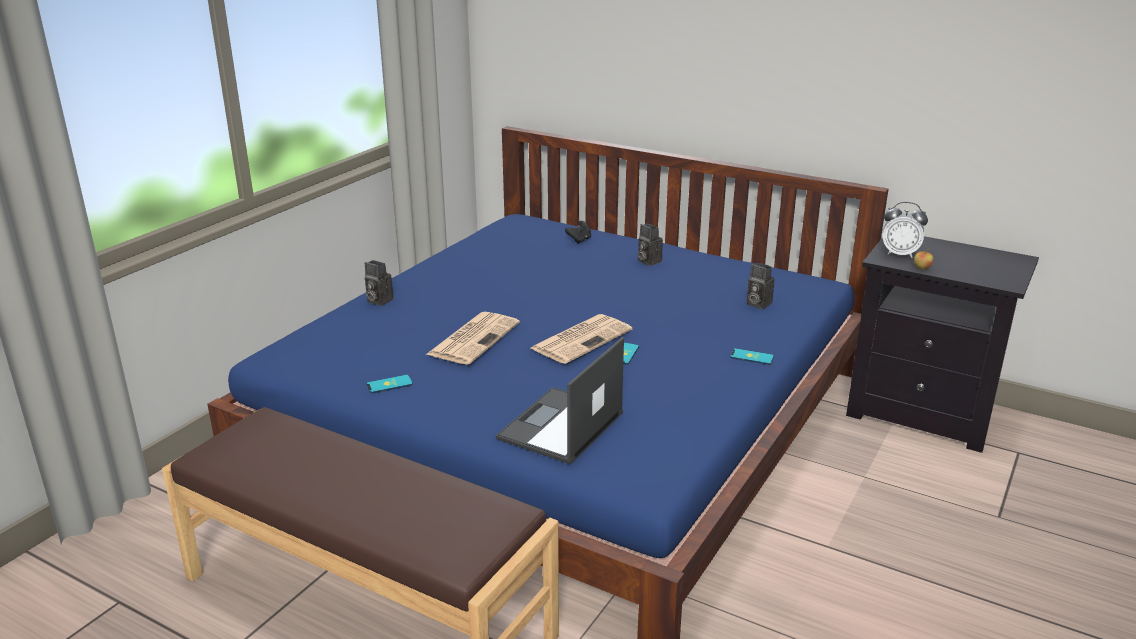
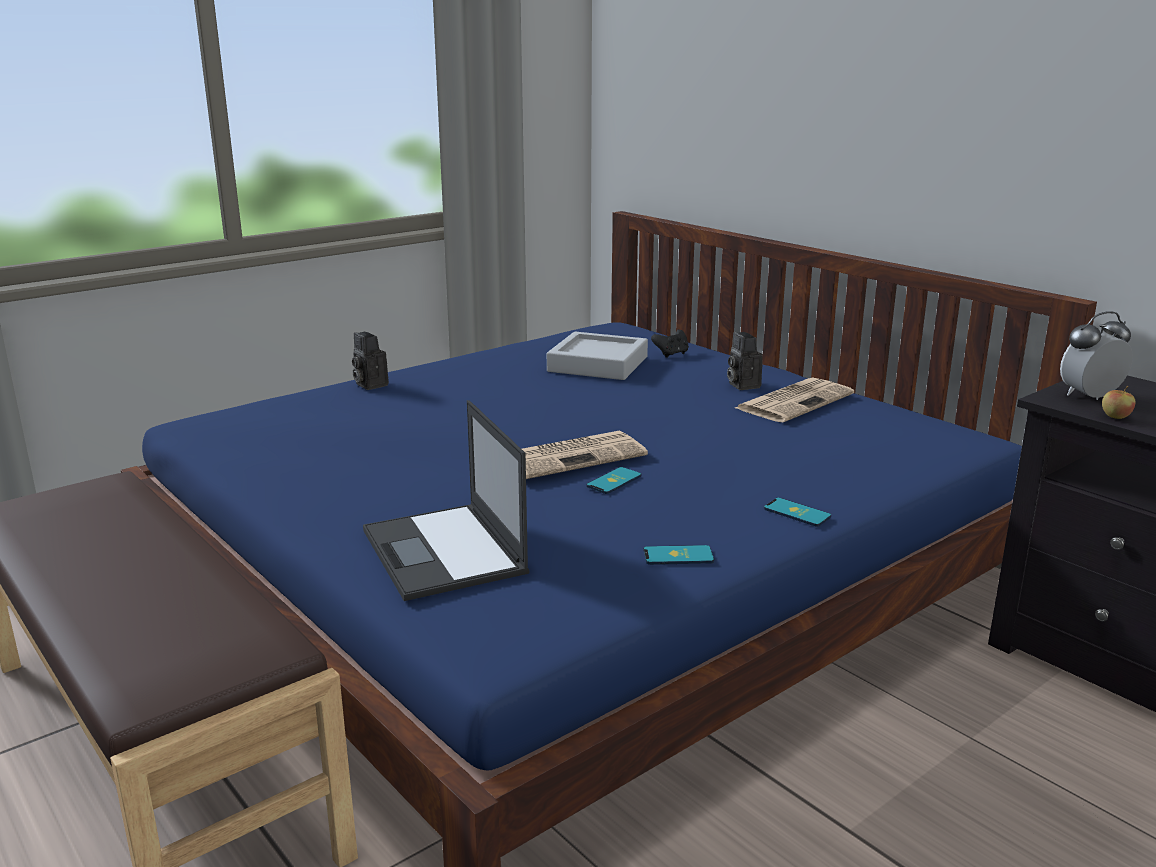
camera: 20 degrees right, 5 degrees down
phone [367,375,413,393] -> phone moved to [644,545,714,565]
newspaper [426,312,520,365] -> newspaper moved to [735,378,854,422]
laptop [496,337,624,464] -> laptop turned 75 degrees counterclockwise [363,400,530,601]
camera [747,263,775,309] -> none
alarm clock [883,202,928,258] -> alarm clock turned 120 degrees clockwise [1060,311,1133,400]
none -> grey tray [547,332,648,380]

